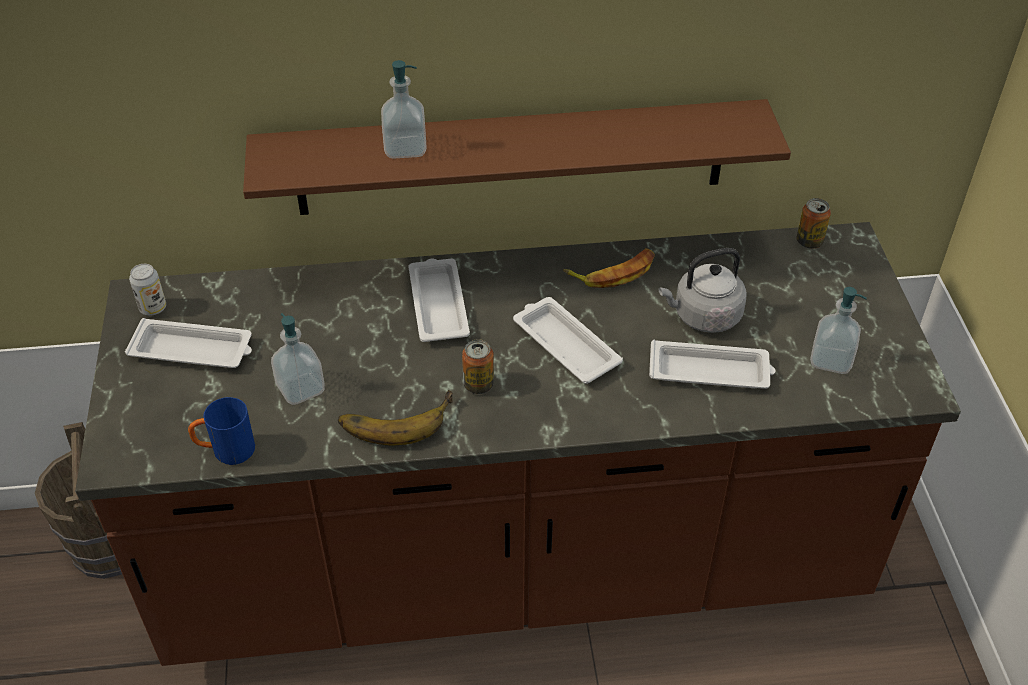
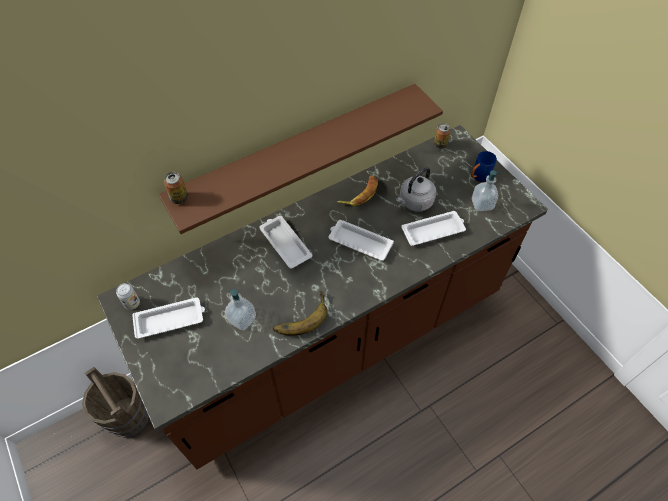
camera: 25 degrees left, 10 degrees up
blue mug [188,397,255,465] -> blue mug moved to [471,151,497,182]
soap dispenser [381,60,427,159] -> none
can [462,339,494,394] -> can moved to [164,172,188,204]

